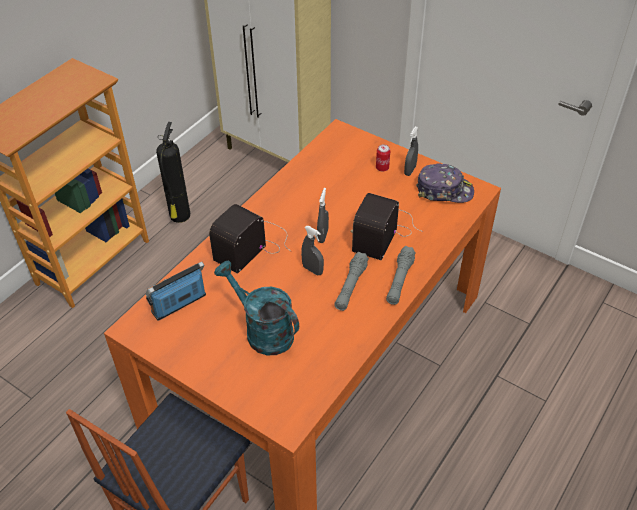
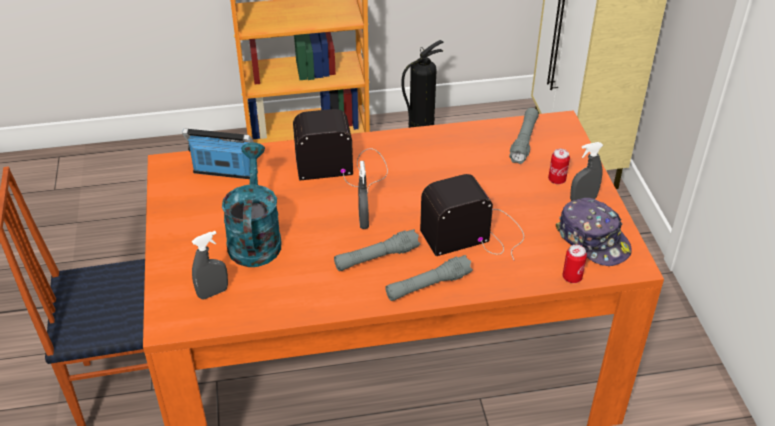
camera: 45 degrees right, 5 degrees down
grey spray bottle [317,188,329,243] -> grey spray bottle moved to [192,231,228,299]
none -> grey flashlight [509,108,539,164]
none -> can [563,245,587,283]

